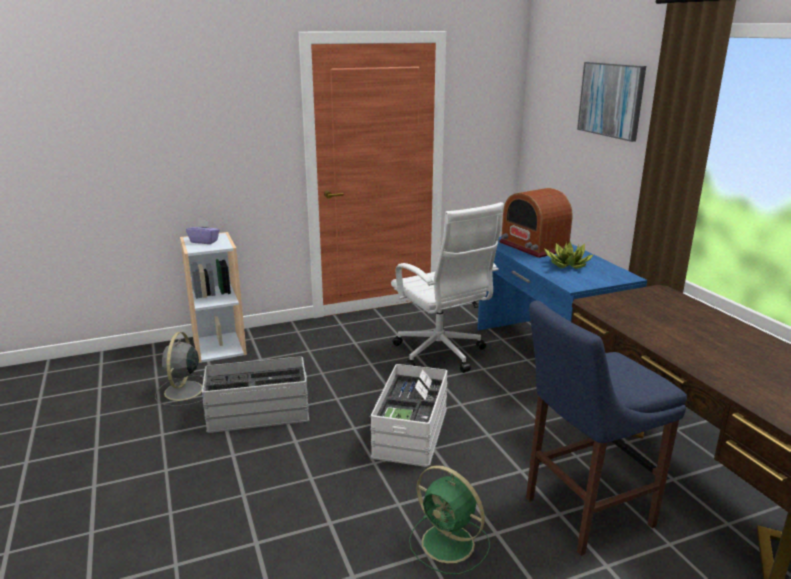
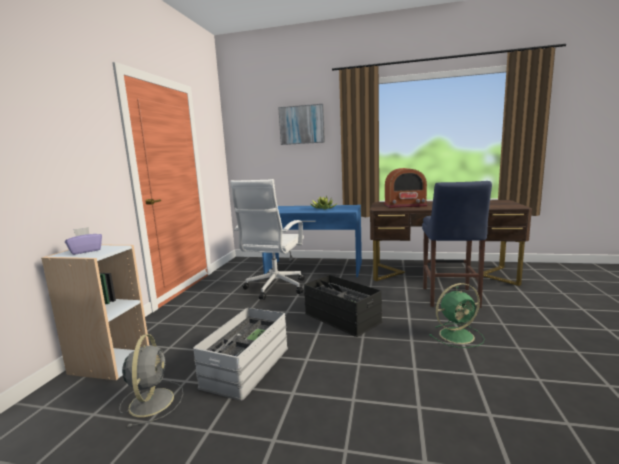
camera: 55 degrees left, 10 degrees down
grey fan [155,332,204,406] -> grey fan turned 135 degrees counterclockwise [119,334,183,428]
white storage box [370,364,447,467] -> black storage box [304,275,382,337]
white office chair [391,202,504,373] -> white office chair turned 105 degrees clockwise [230,179,305,300]
radio [499,188,573,258] -> radio moved to [384,168,428,208]

